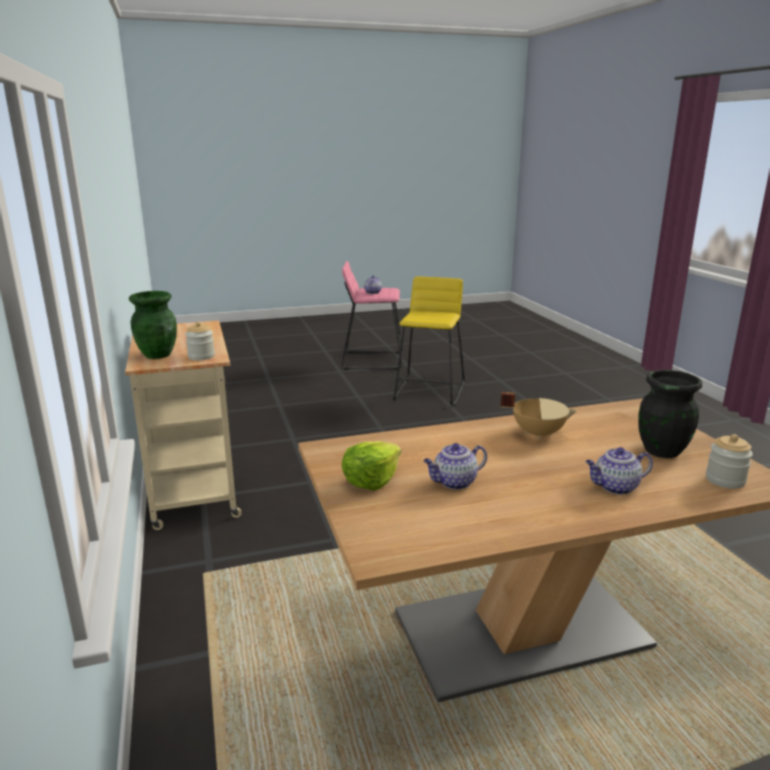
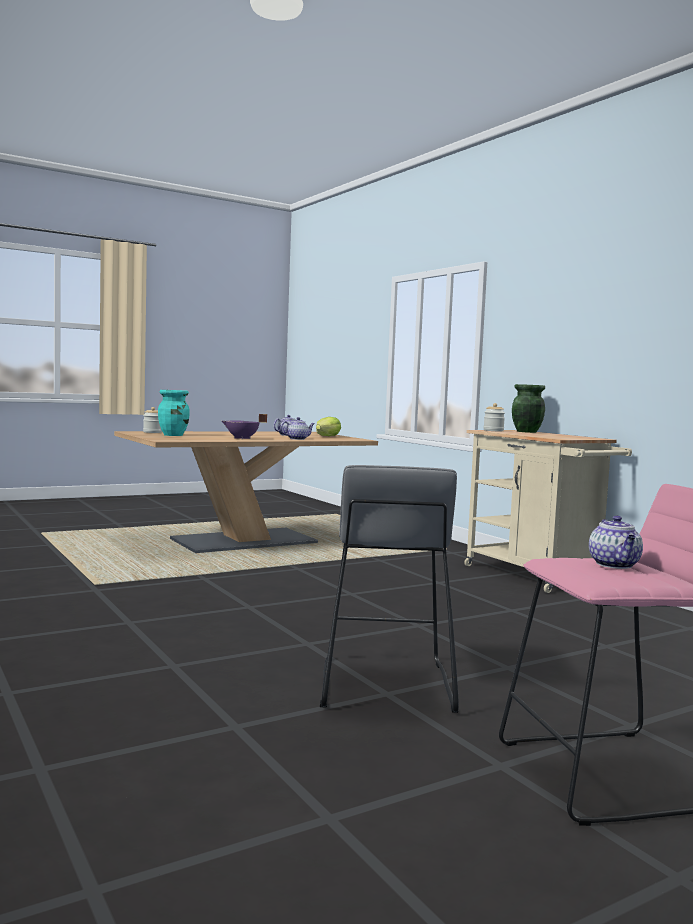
camera: 165 degrees right, 15 degrees down
yellow stool [393,277,465,406] -> grey stool [320,465,459,713]
beige cooking pot [500,392,577,439] -> purple cooking pot [222,414,267,439]
teapot [586,447,653,495] -> teapot moved to [280,417,315,440]
black vase [638,370,702,458] -> turquoise vase [158,390,190,436]

